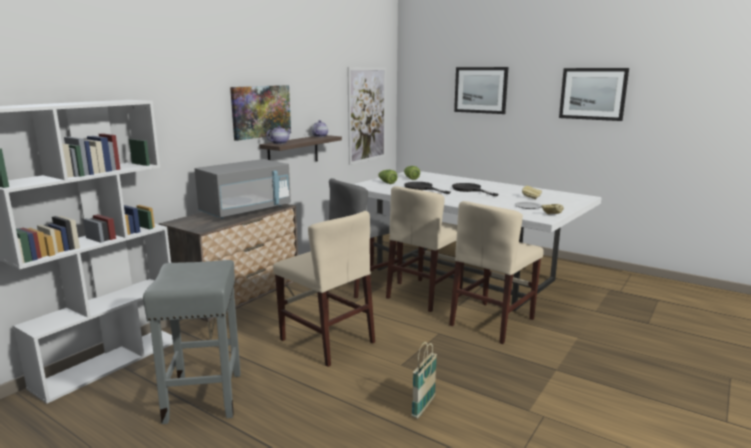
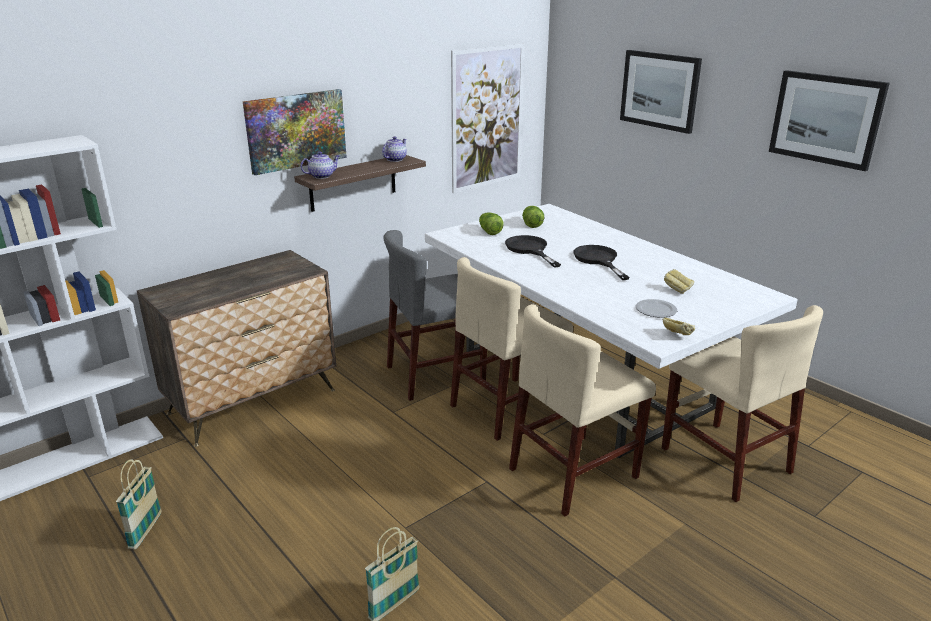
camera: 15 degrees right, 10 degrees up
grey stool [143,260,241,424] -> basket [116,459,162,549]
grey microwave [195,159,291,219] -> none
beige chair [273,211,375,367] -> beige chair moved to [662,305,823,502]

